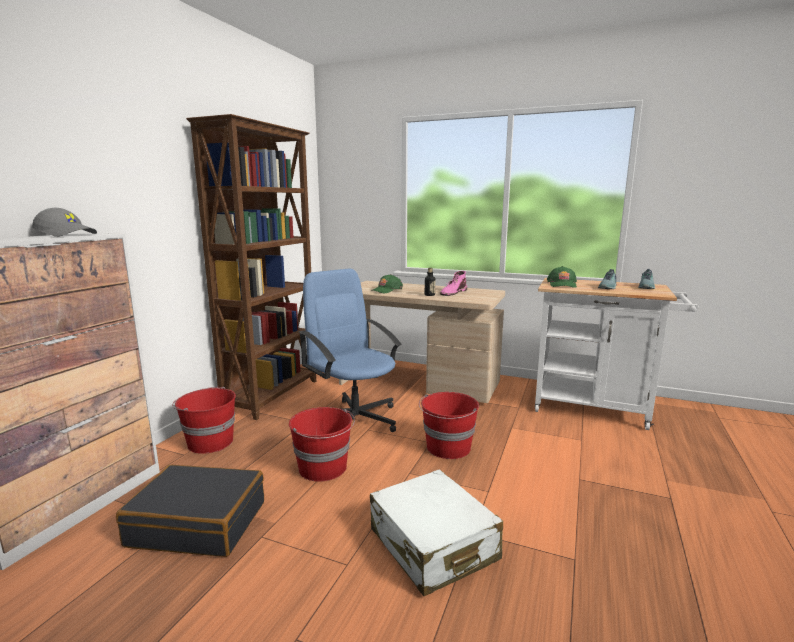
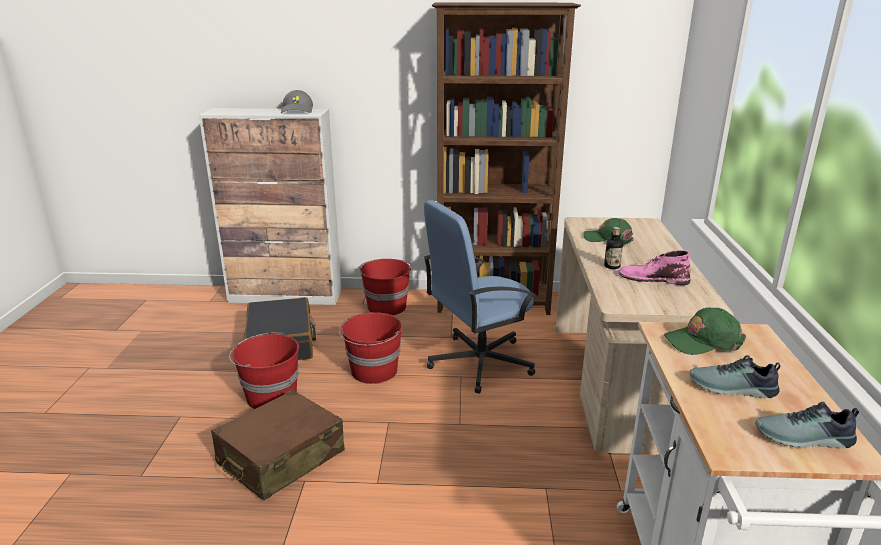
camera: 70 degrees right, 10 degrees up
blue office chair [299,268,402,432] -> blue office chair turned 150 degrees counterclockwise [423,200,536,394]
white suitcase [370,469,503,596] -> brown suitcase [211,390,345,501]
red bucket [419,392,479,459] -> red bucket moved to [229,332,299,409]

